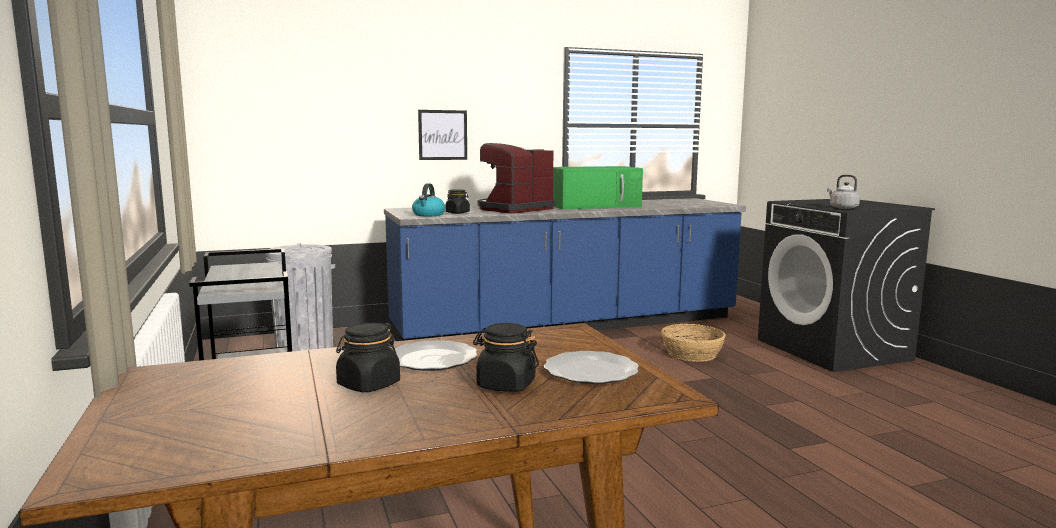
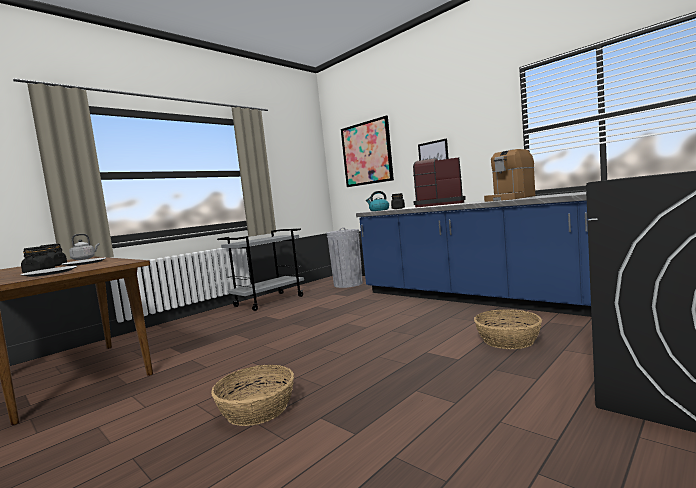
camera: 65 degrees right, 5 degrees down
green microwave [553,166,643,209] -> coffee machine [484,149,535,202]
grey kettle [827,175,860,209] -> grey kettle moved to [69,234,100,260]
none -> basket [211,365,294,426]
none -> picture [341,116,394,187]

